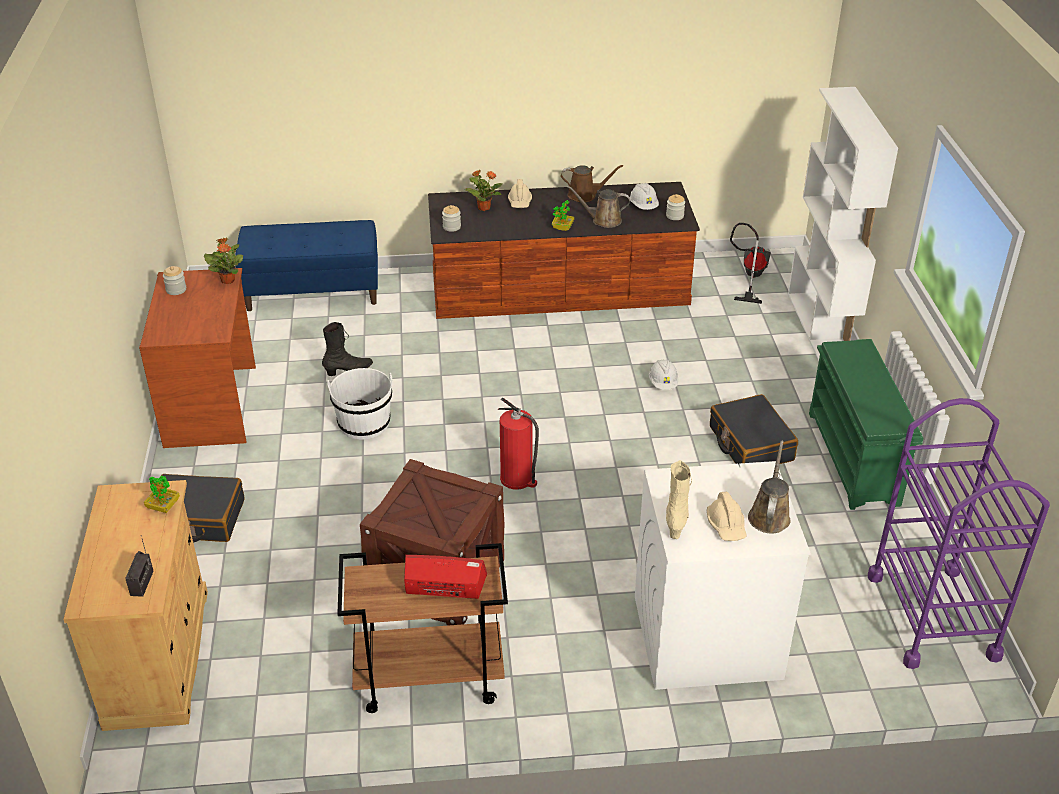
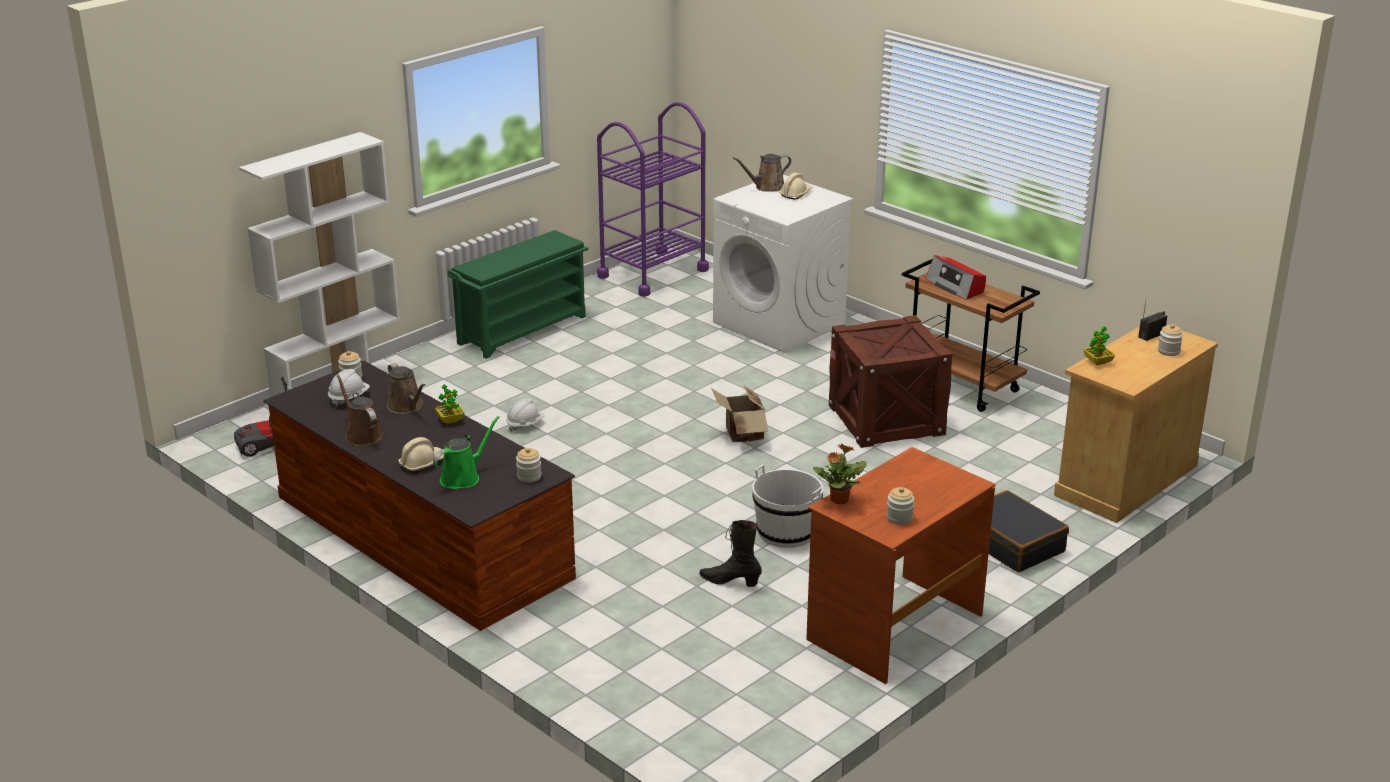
camera: 130 degrees left, 10 degrees down
blue bench [235,220,378,311] -> none
potted plant [465,170,502,211] -> green watering can [433,416,500,489]
fire extinguisher [498,398,539,490] -> cardboard box [711,386,768,442]
beige boot [666,460,692,539] -> none
black suitcase [710,394,798,464] -> none
none -> jar [1158,324,1183,356]

